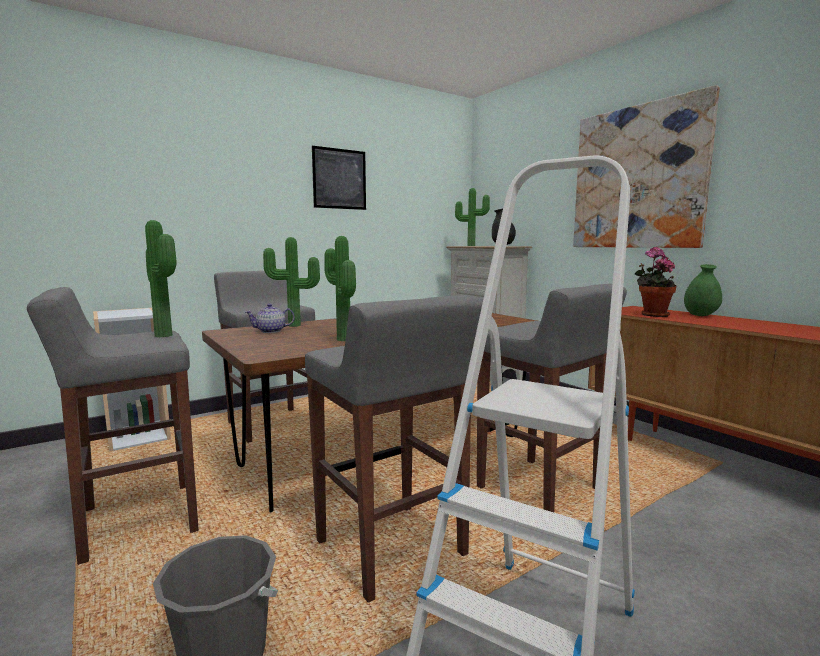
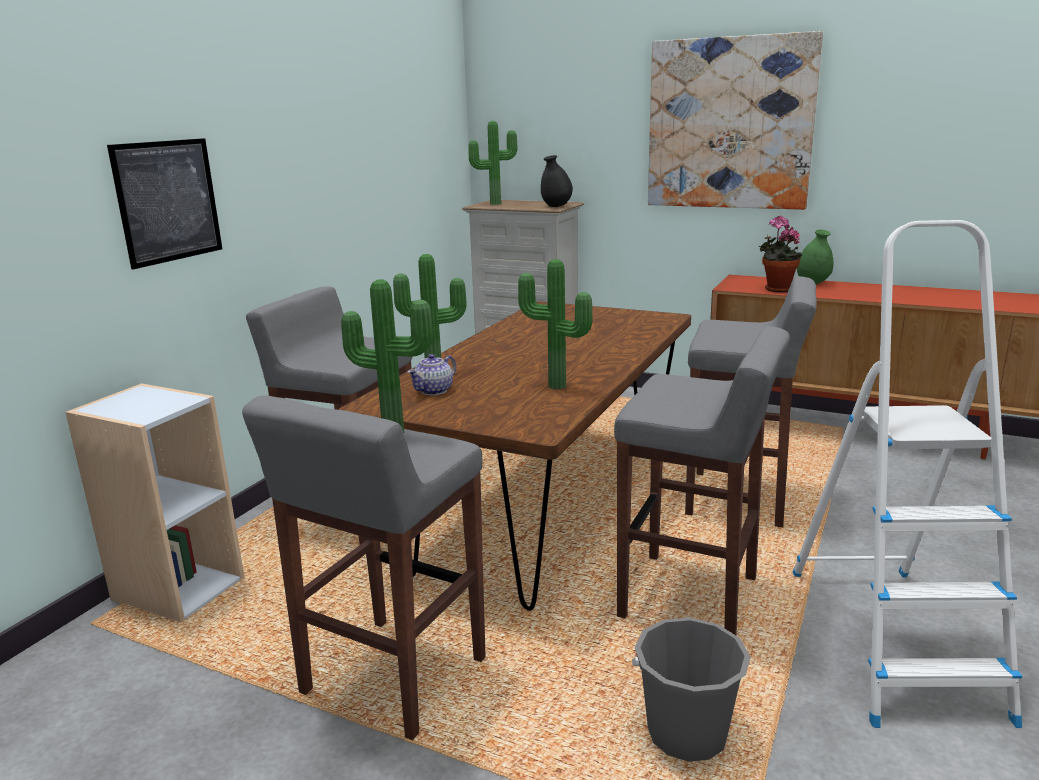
camera: 30 degrees left, 10 degrees up
picture [312,146,366,210] -> picture moved to [107,138,222,269]

